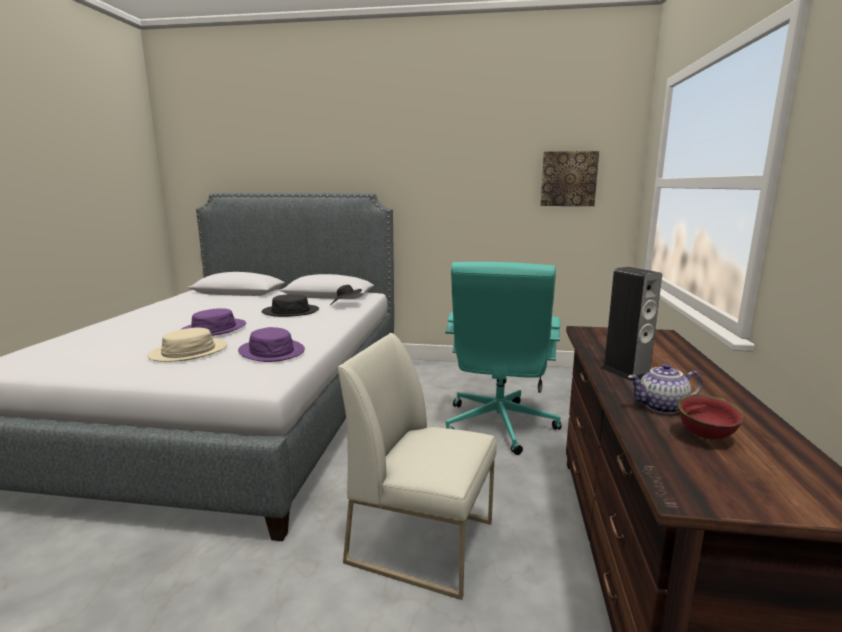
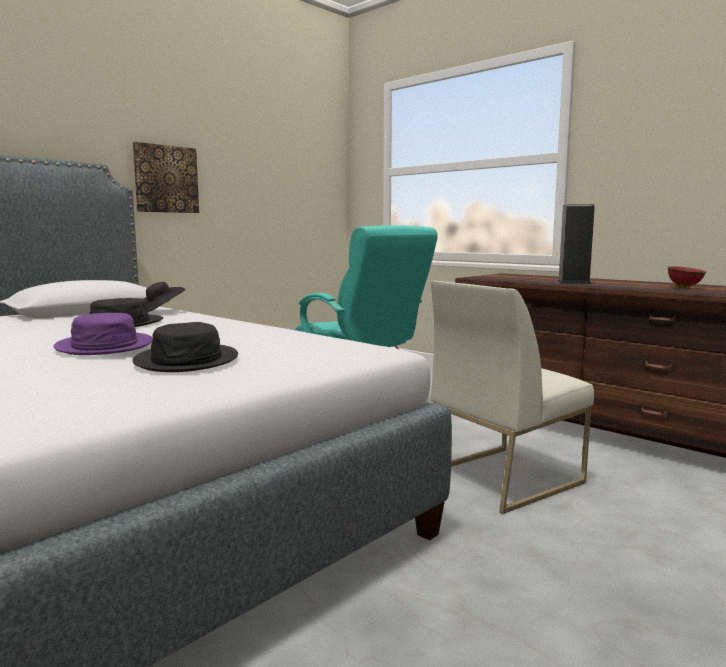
camera: 55 degrees left, 5 degrees down
beige hat [147,327,227,362] -> black hat [132,322,238,372]
purple hat [238,327,305,362] -> none
picture [540,151,599,206] -> picture moved to [133,142,199,213]
teapot [628,363,703,414] -> none

